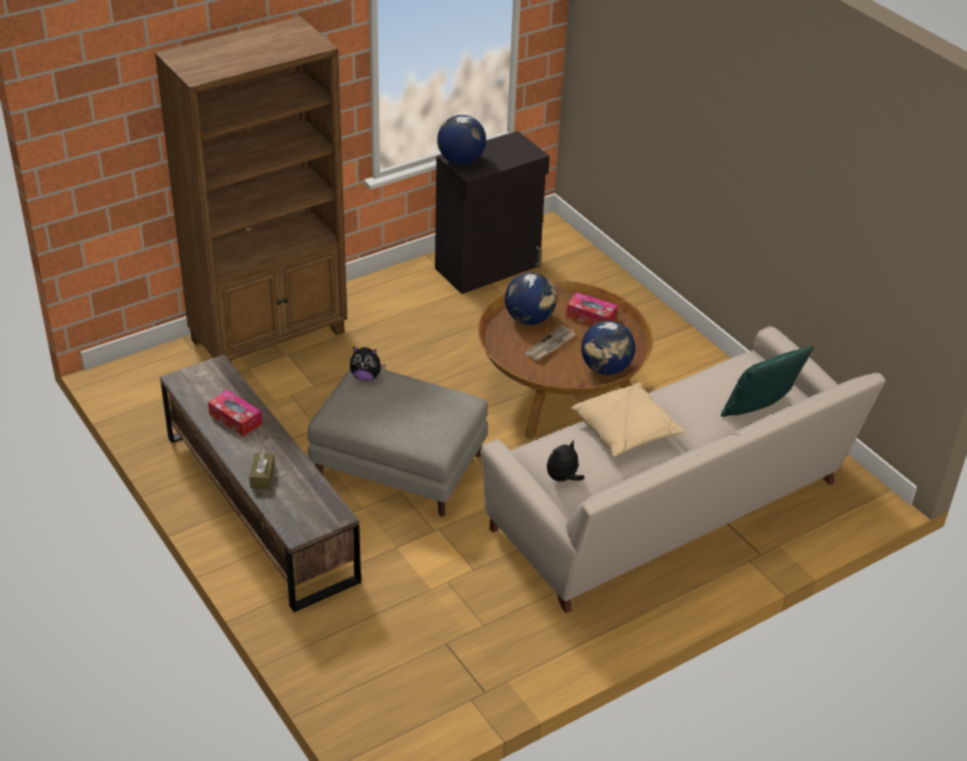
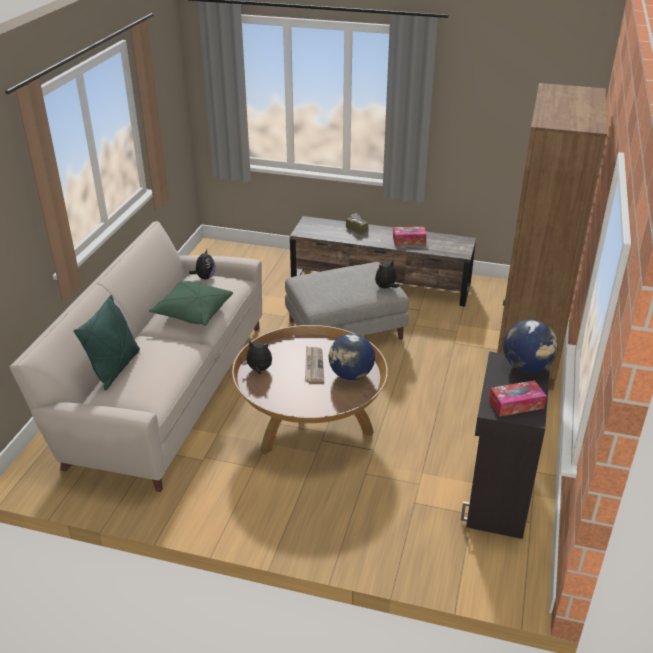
camera: 140 degrees right, 5 degrees down
tissue box [566,293,618,325] -> tissue box moved to [489,380,546,417]
beige pillow [571,383,685,456] -> green pillow [149,281,233,326]
globe [581,321,635,375] -> plush toy [242,341,272,374]

